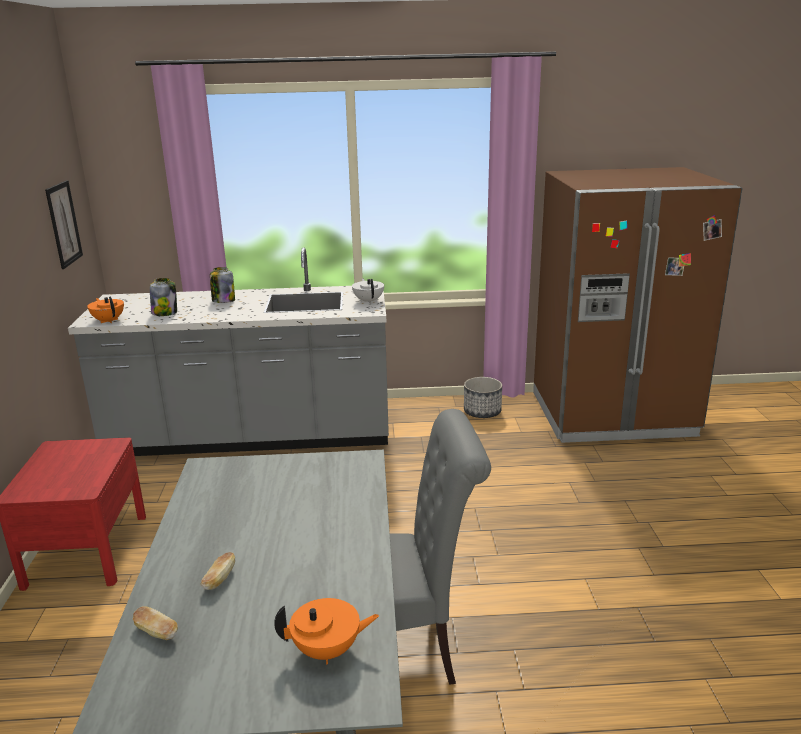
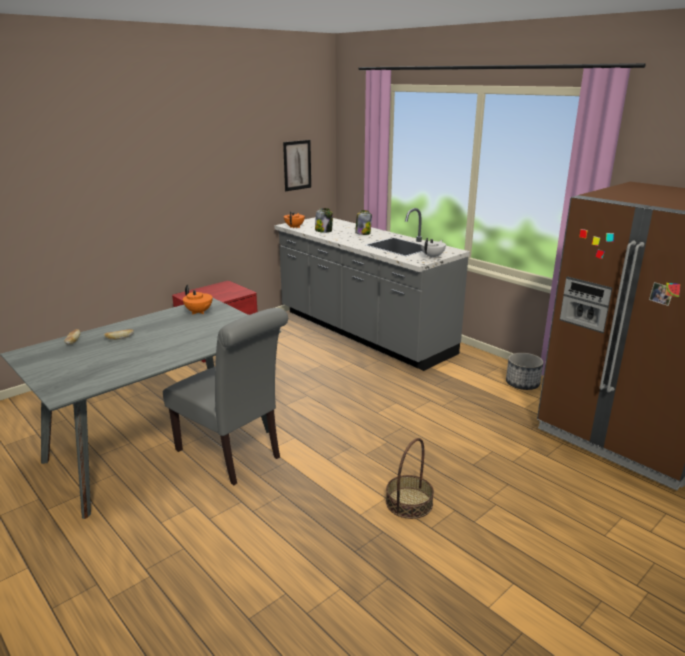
camera: 50 degrees right, 0 degrees up
orange teapot [274,598,379,664] -> orange teapot moved to [183,285,213,314]
none -> basket [386,438,434,519]

